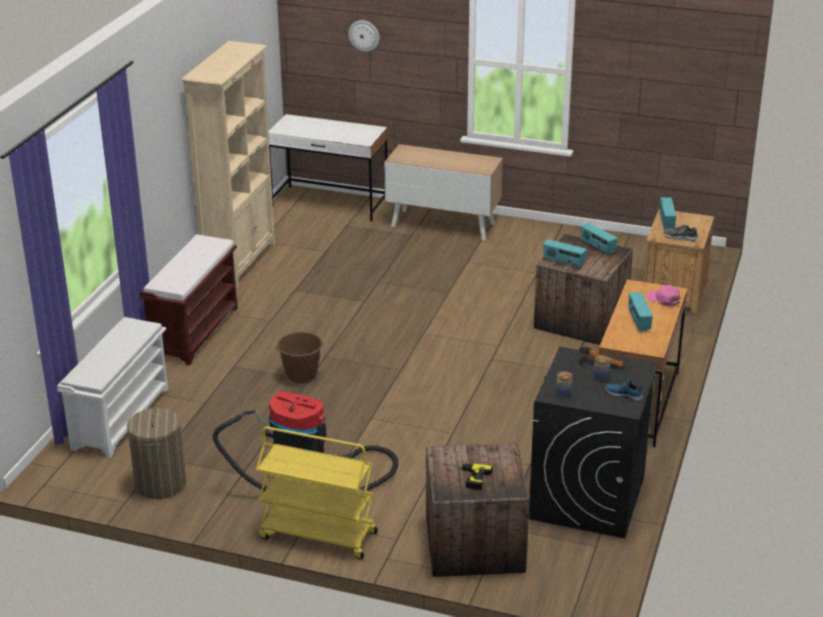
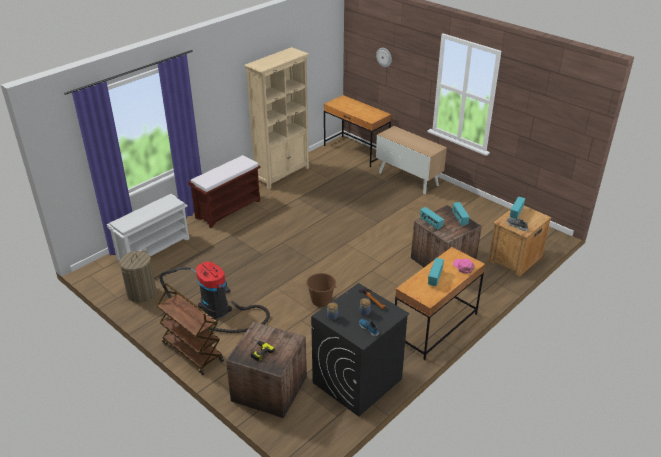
camera: 25 degrees right, 5 degrees up
yellow cart [256,427,378,560] -> brown cart [156,283,224,375]
white desk [268,114,388,221] -> brown desk [324,95,391,167]
brown bucket [276,332,324,384] -> brown bucket moved to [306,273,337,307]

